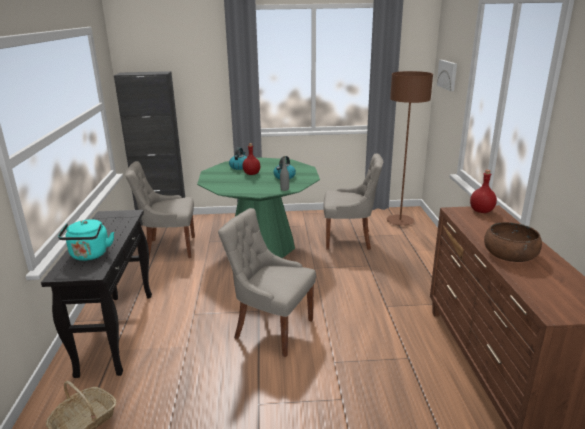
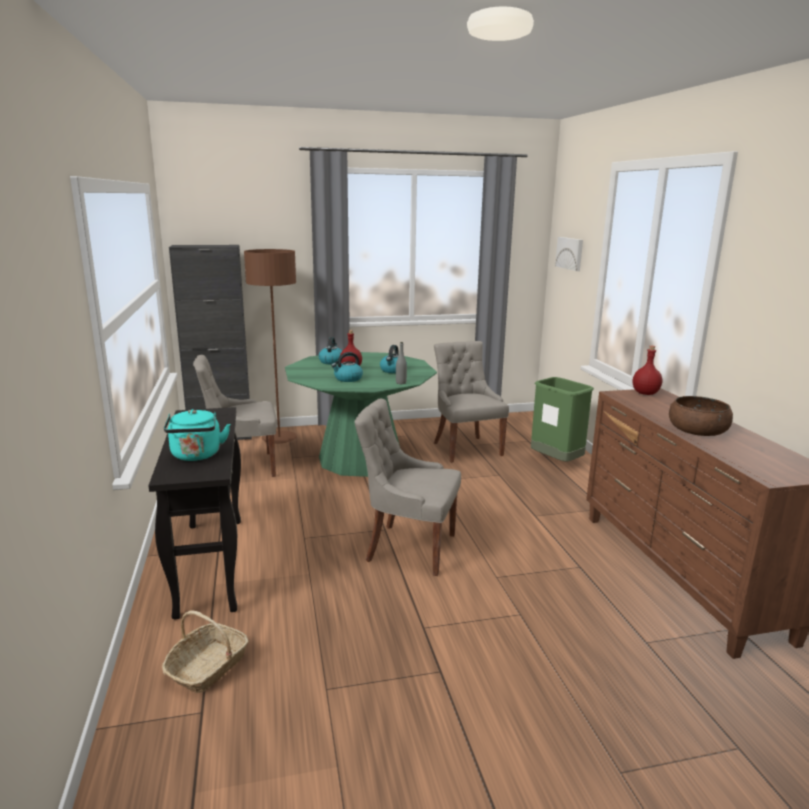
camera: 10 degrees left, 5 degrees down
grey chair [323,153,383,250] -> grey chair turned 105 degrees counterclockwise [434,341,509,463]
brown floor lamp [387,71,433,226] -> brown floor lamp moved to [244,249,297,444]
none -> kettle [331,352,363,382]
none -> green trash can [531,377,594,462]

